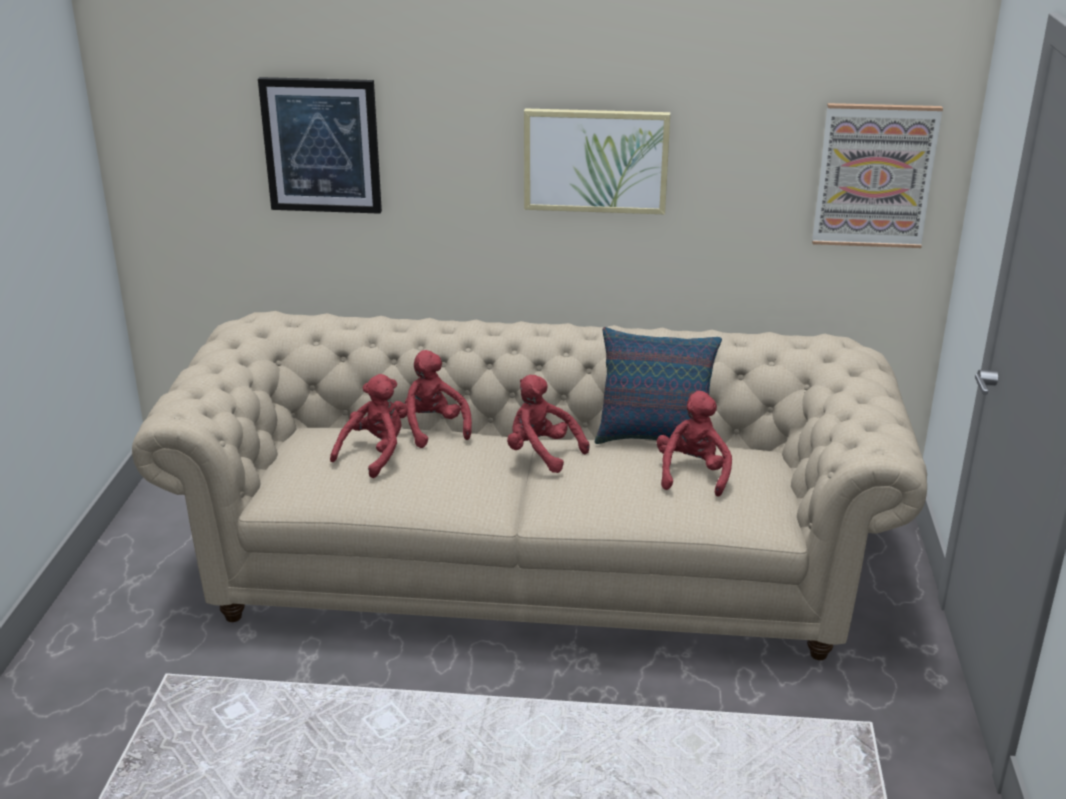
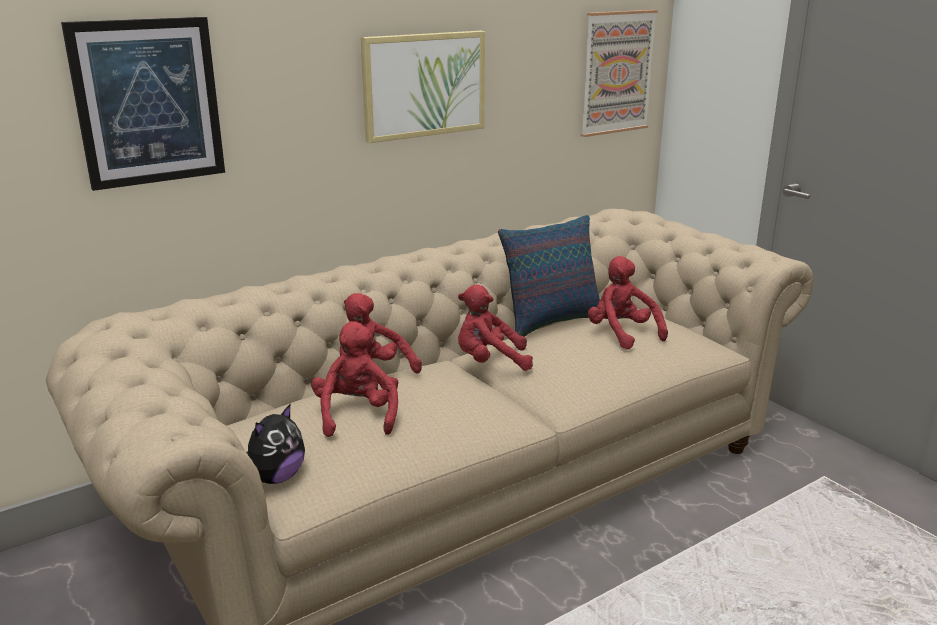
camera: 40 degrees left, 5 degrees down
none -> plush toy [246,403,305,484]

